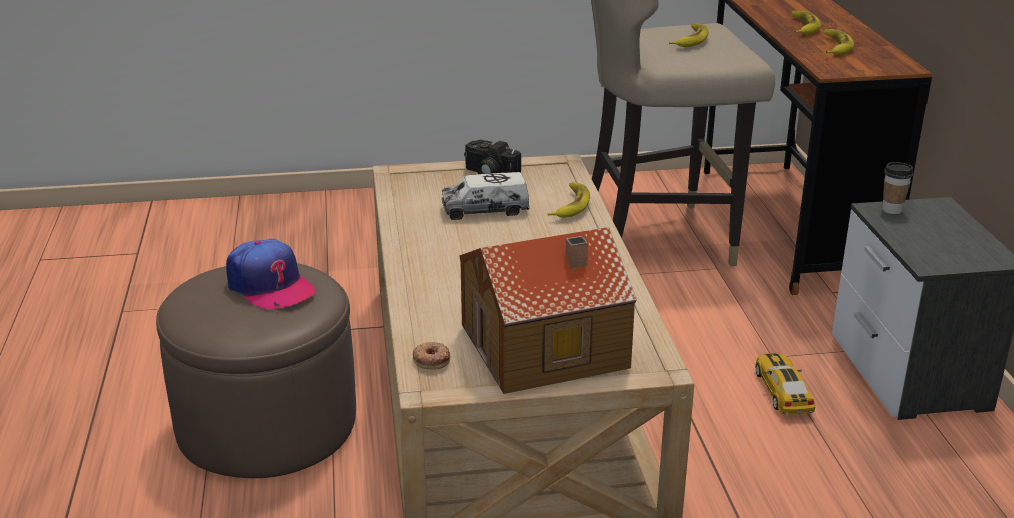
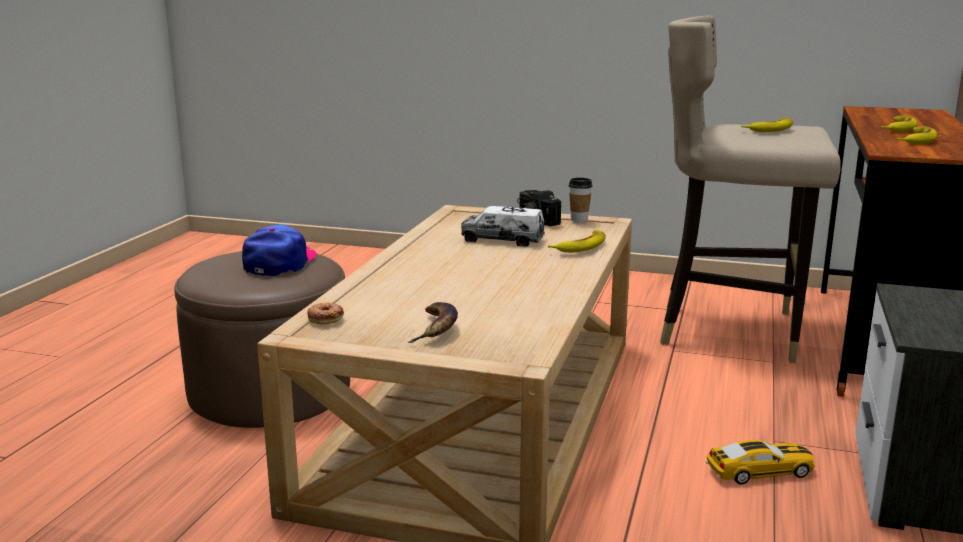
camera: 25 degrees right, 10 degrees down
cap [226,239,315,309] -> cap turned 150 degrees counterclockwise [242,224,317,276]
toy house [459,227,637,394] -> banana [408,302,458,343]
toy car [755,353,815,416] -> toy car turned 60 degrees clockwise [706,440,815,485]
cup [882,162,913,214] -> cup moved to [569,178,593,222]

